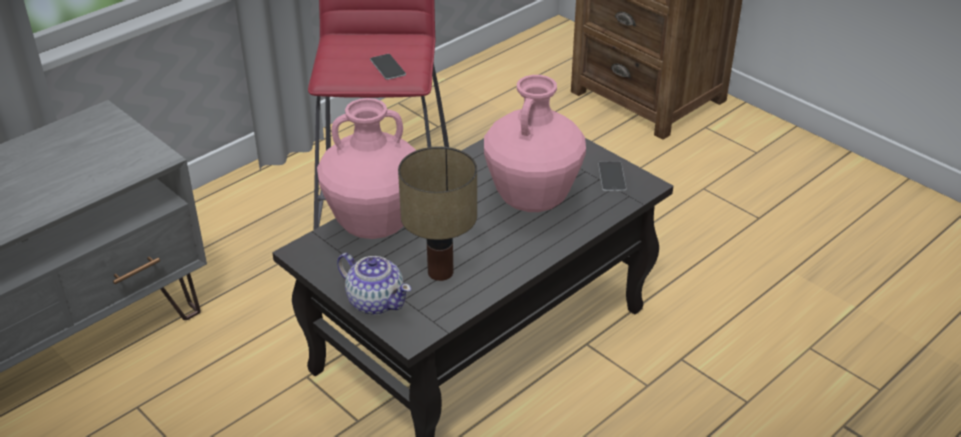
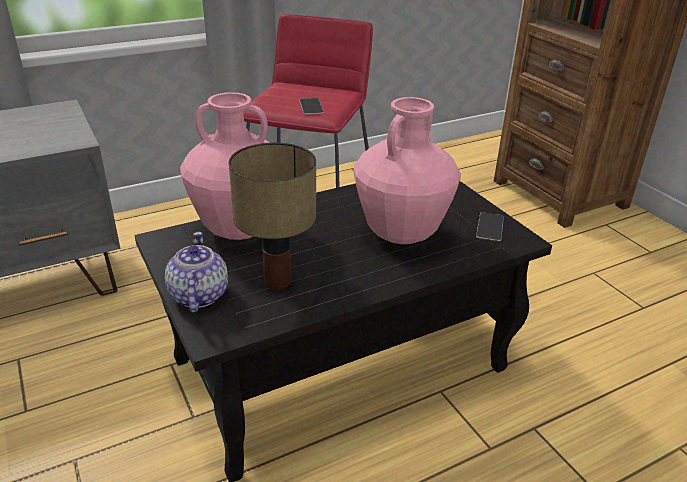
camera: 15 degrees right, 5 degrees down
teapot [337,253,411,315] -> teapot turned 150 degrees counterclockwise [165,232,228,312]

